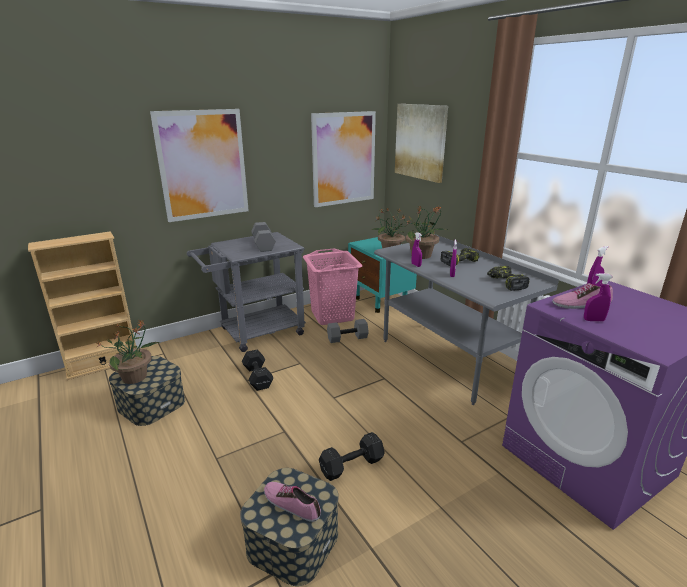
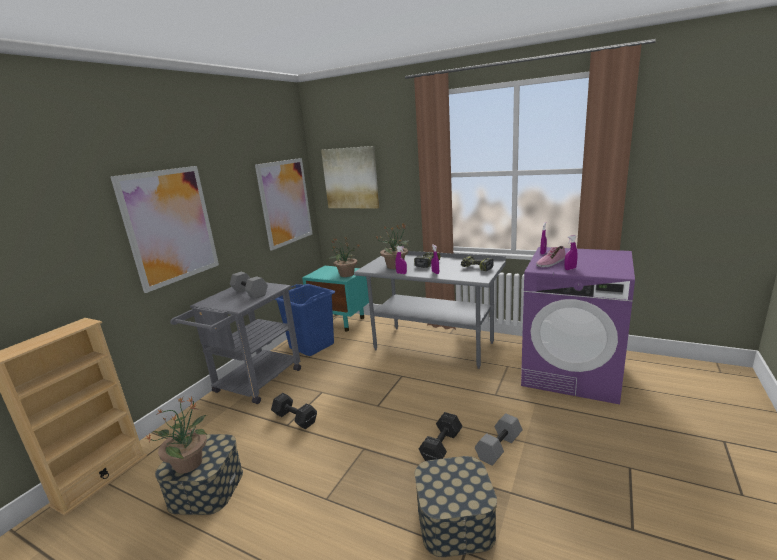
camera: 30 degrees left, 5 degrees down
shoe [264,482,321,522] -> none
pink laundry basket [303,249,363,325] -> blue laundry basket [274,284,335,356]
grey dumbbell [327,319,369,343] -> grey dumbbell moved to [475,413,523,466]

